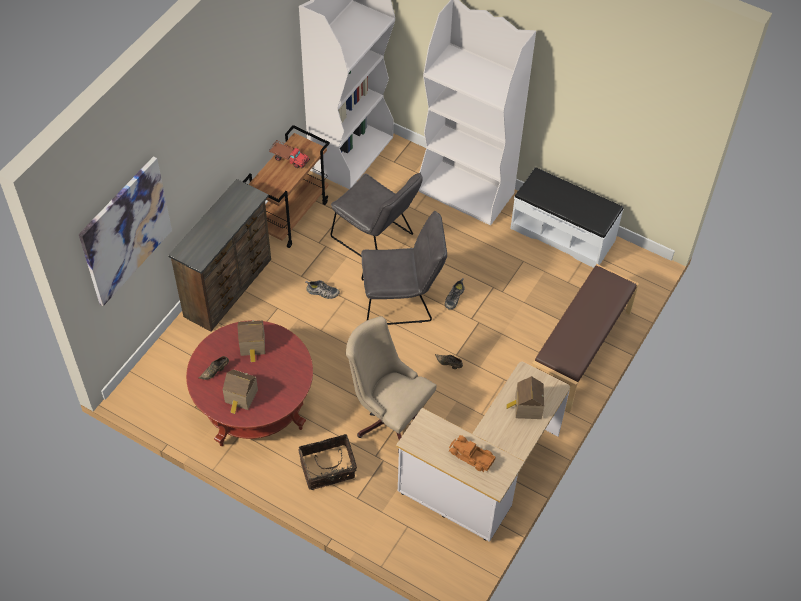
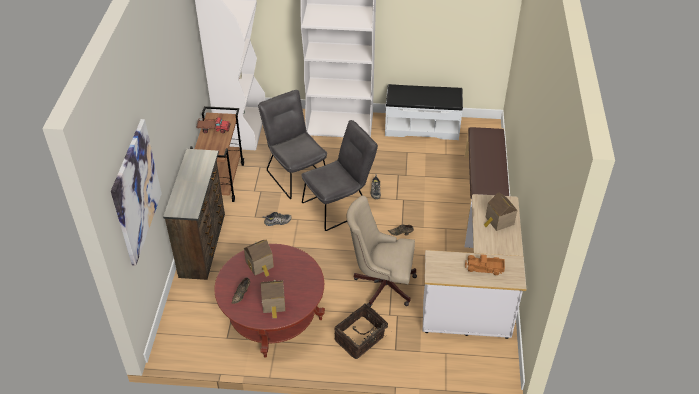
camera: 25 degrees left, 10 degrees down
grey chair [331,172,423,256] -> grey chair turned 135 degrees counterclockwise [258,90,327,199]

